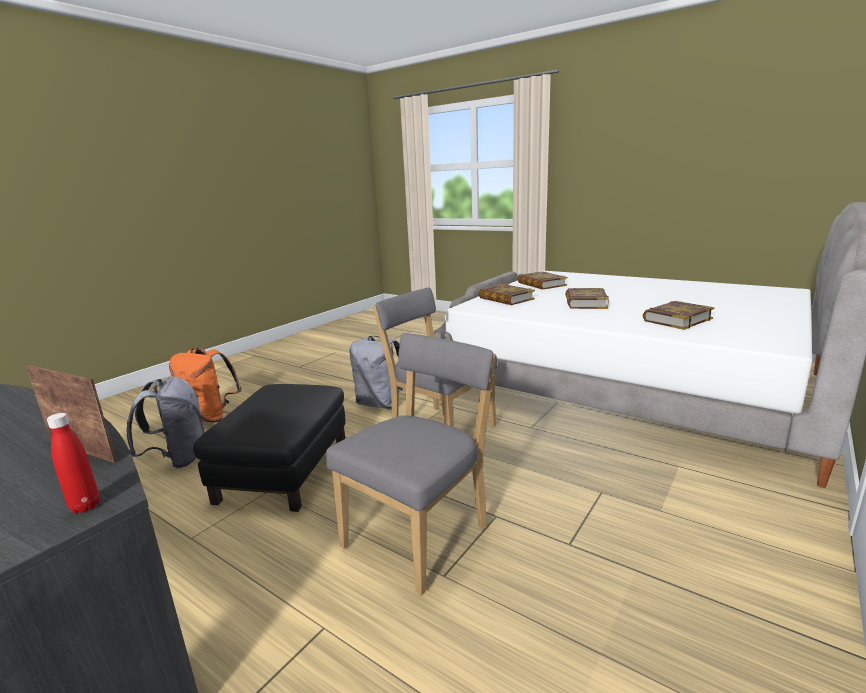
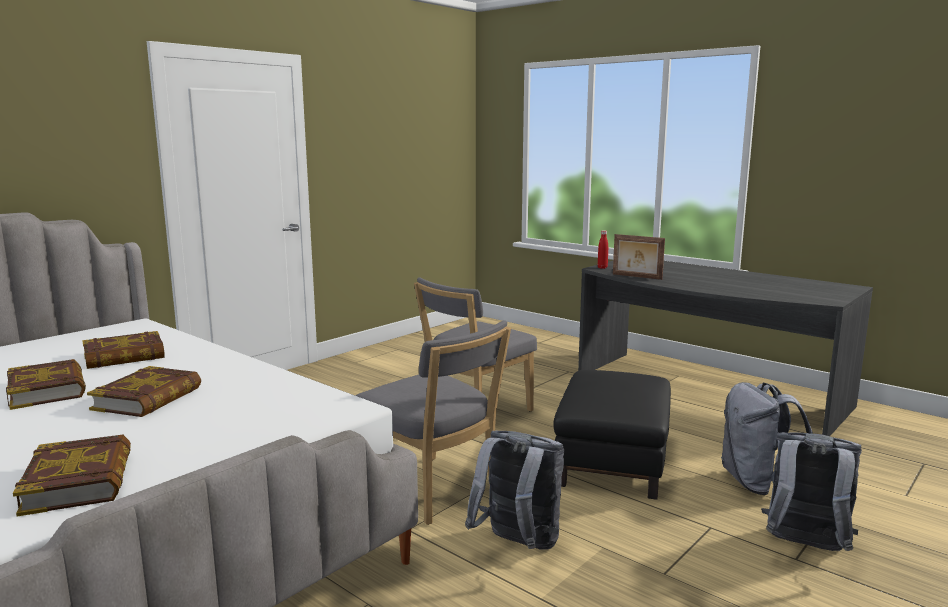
camera: 175 degrees left, 5 degrees down
orange backpack [169,348,242,422] -> grey backpack [761,432,862,551]
book [479,284,535,305] -> book moved to [6,359,86,410]

